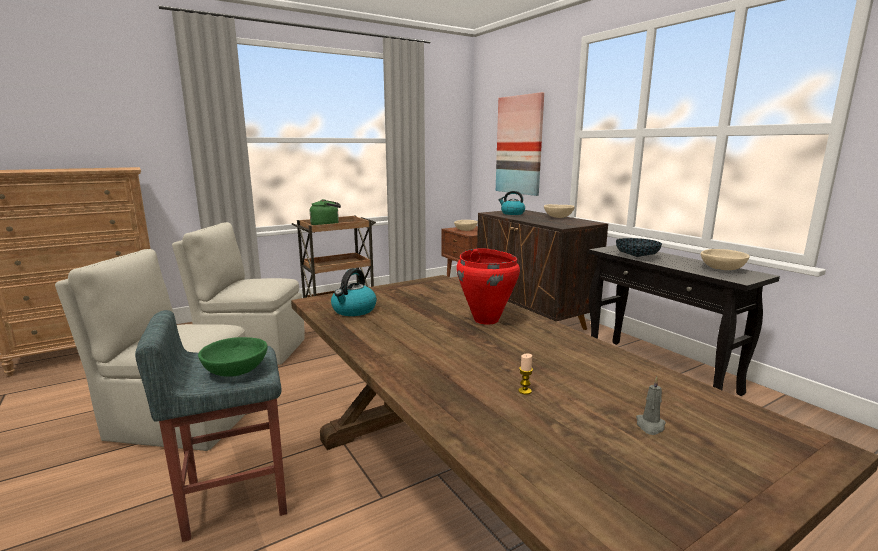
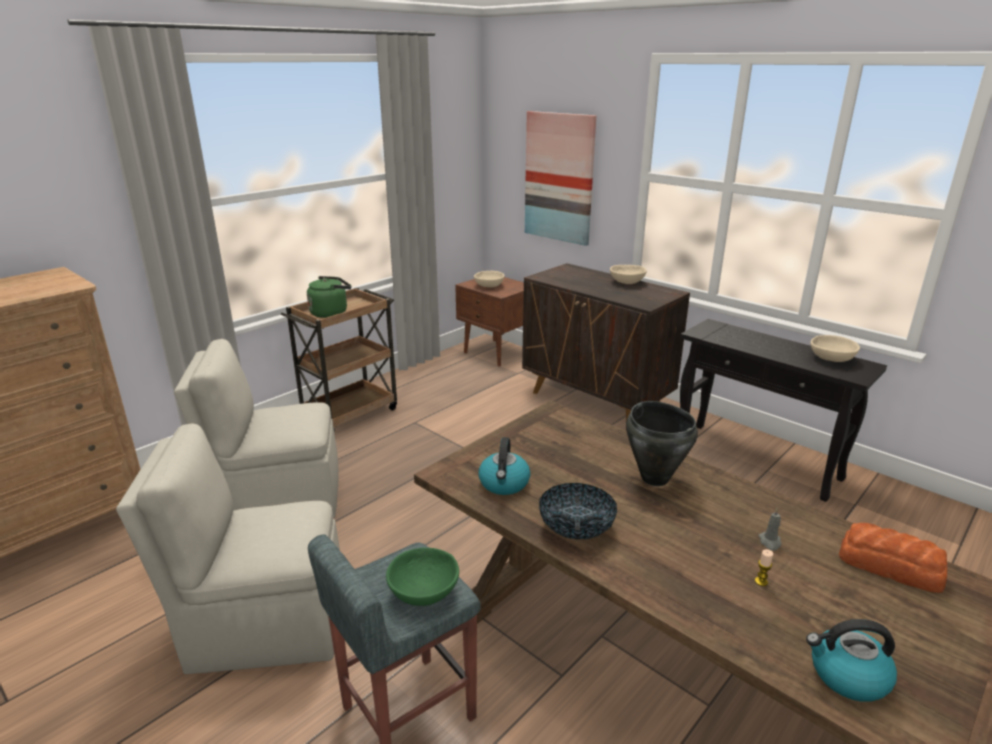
camera: 15 degrees left, 10 degrees up
red cooking pot [456,248,520,325] -> black cooking pot [626,401,698,486]
kettle [498,191,525,215] -> kettle moved to [806,619,897,702]
bowl [616,238,662,257] -> bowl moved to [539,483,617,539]
grey candle [636,377,666,435] -> grey candle moved to [758,507,781,551]
none -> bread [839,523,947,593]

